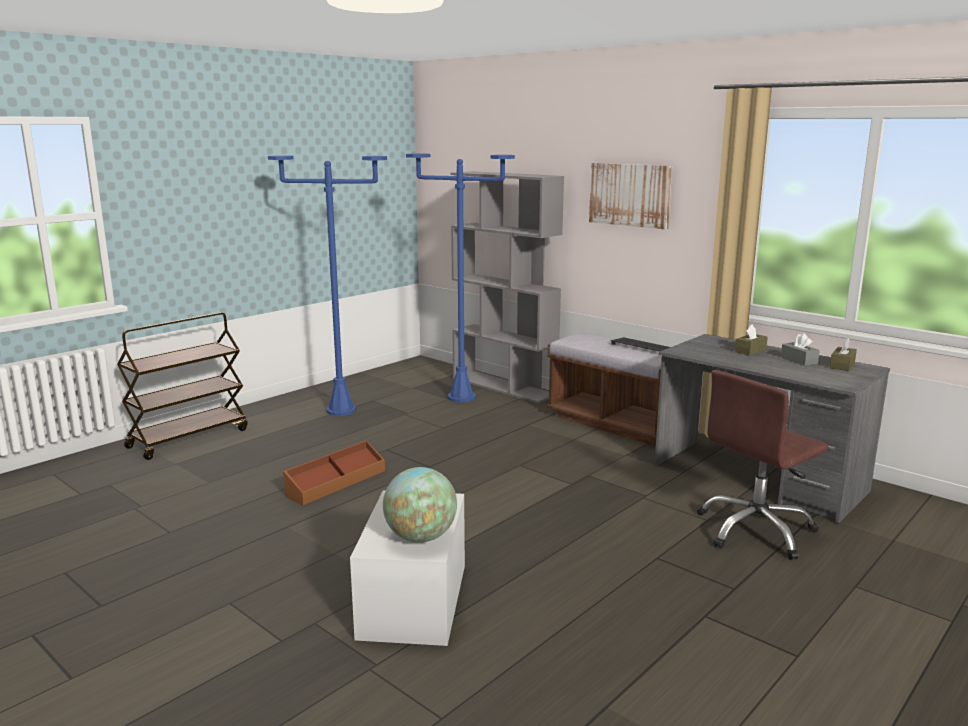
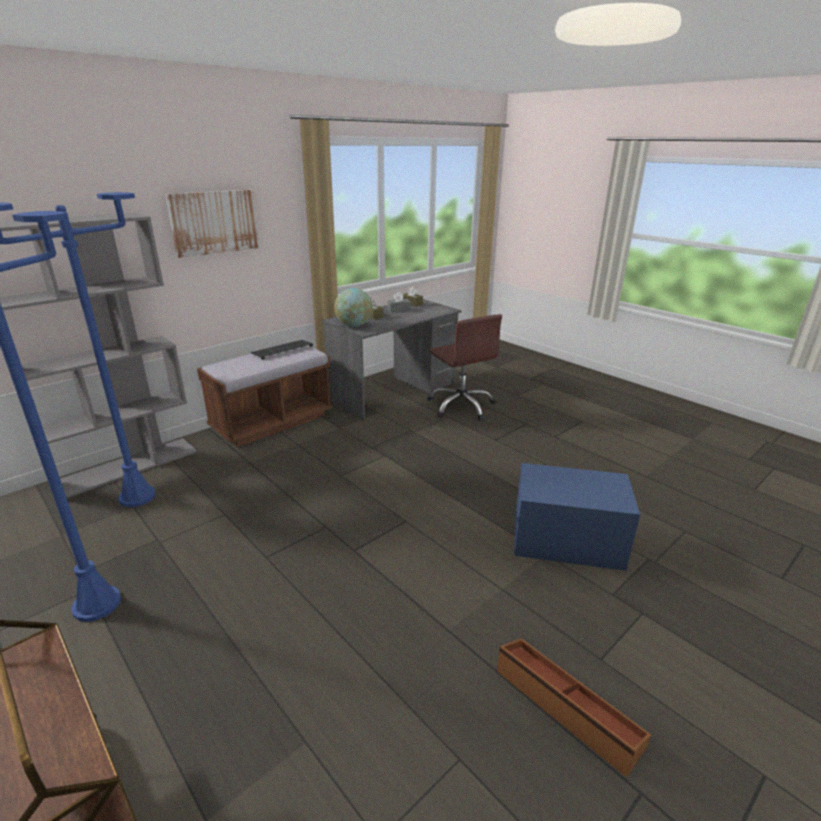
camera: 85 degrees left, 10 degrees up
brown storage box [283,440,385,506] -> brown storage box moved to [497,638,651,778]
white storage box [350,490,465,646] -> blue storage box [514,463,640,571]
globe [383,467,457,542] -> globe moved to [335,288,373,327]

